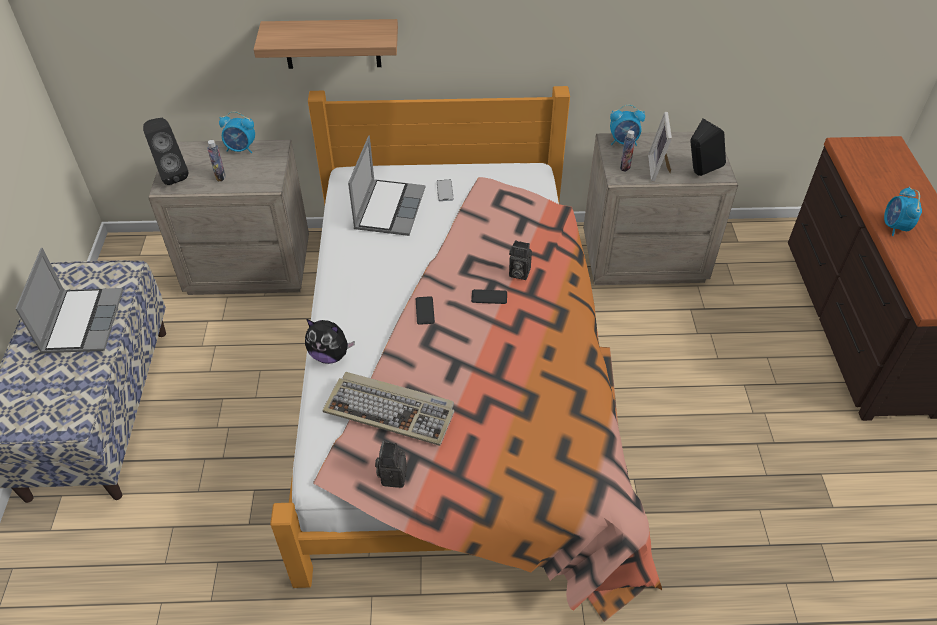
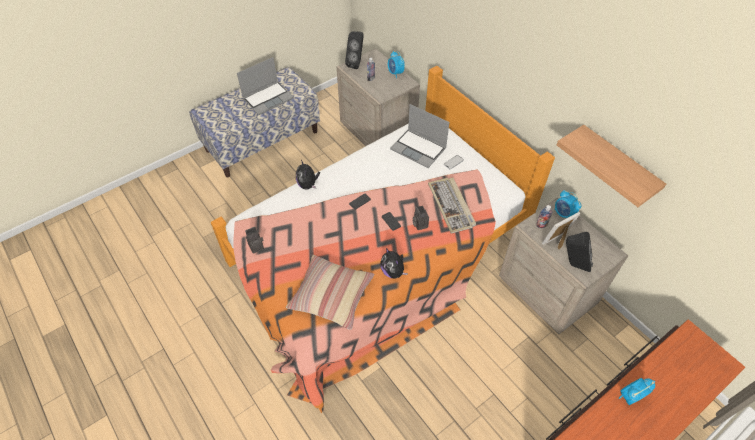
camera: 55 degrees right, 5 degrees up
shelf [254,19,398,69] -> shelf moved to [557,125,666,207]
keyboard [323,372,454,446] -> keyboard moved to [428,177,476,234]
laptop [348,136,425,236] -> laptop turned 60 degrees clockwise [390,104,450,168]
none -> pillow [286,255,374,330]
none -> plush toy [380,248,408,279]

